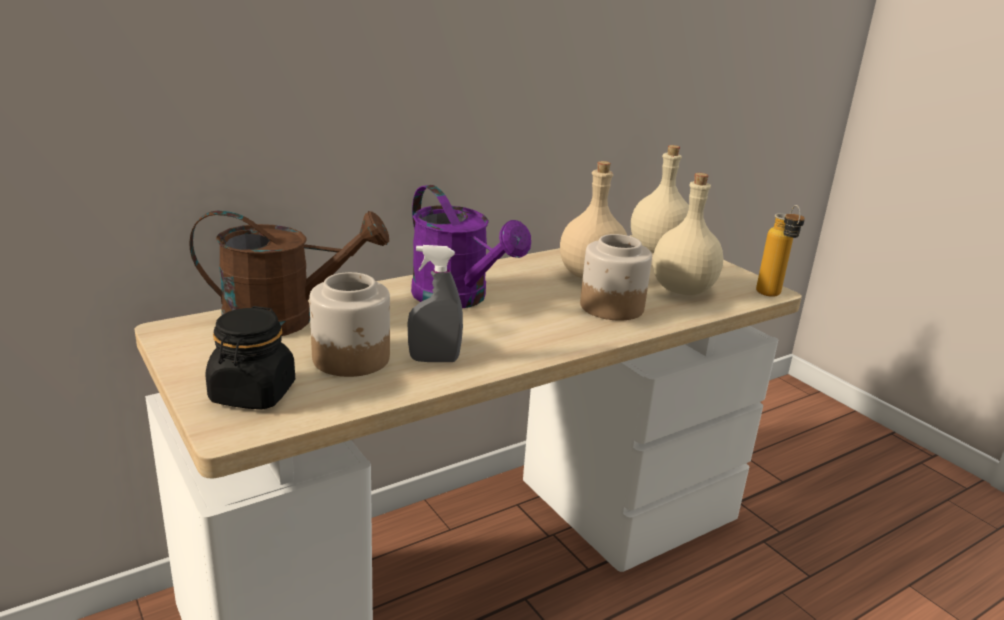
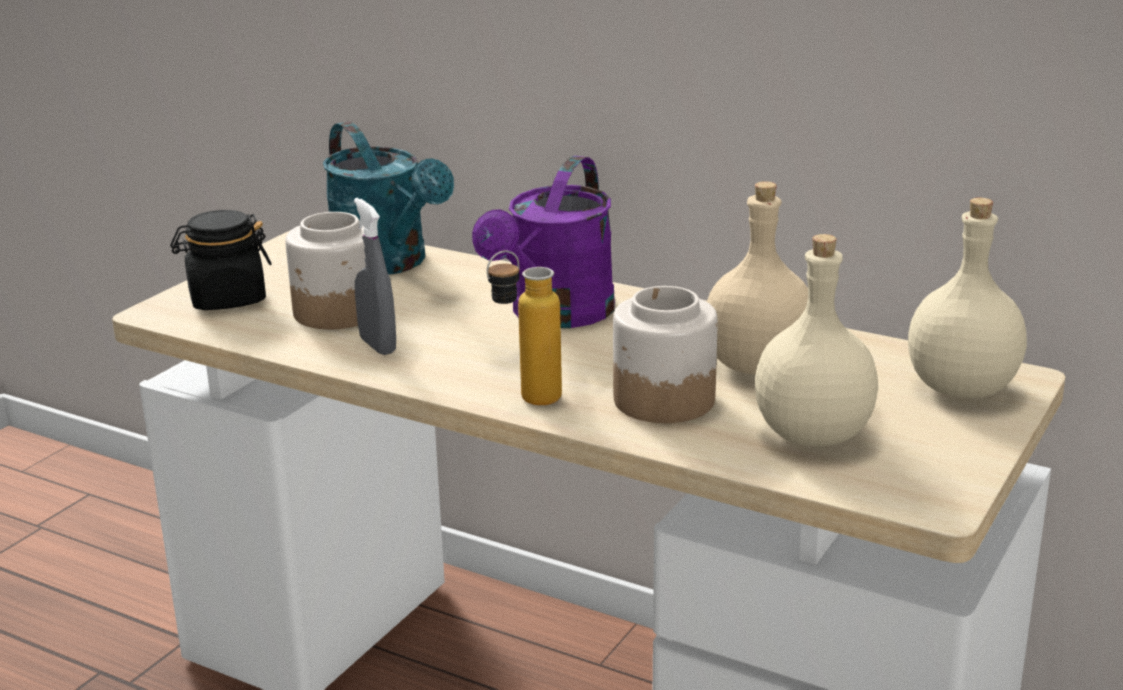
camera: 65 degrees right, 0 degrees up
brown watering can [189,210,389,336] -> turquoise watering can [323,121,454,275]
bottle [756,205,805,297] -> bottle moved to [487,250,562,405]

